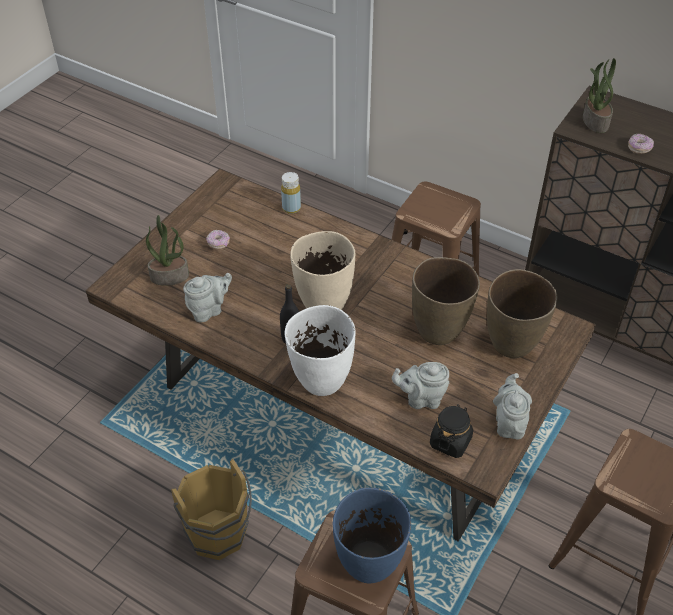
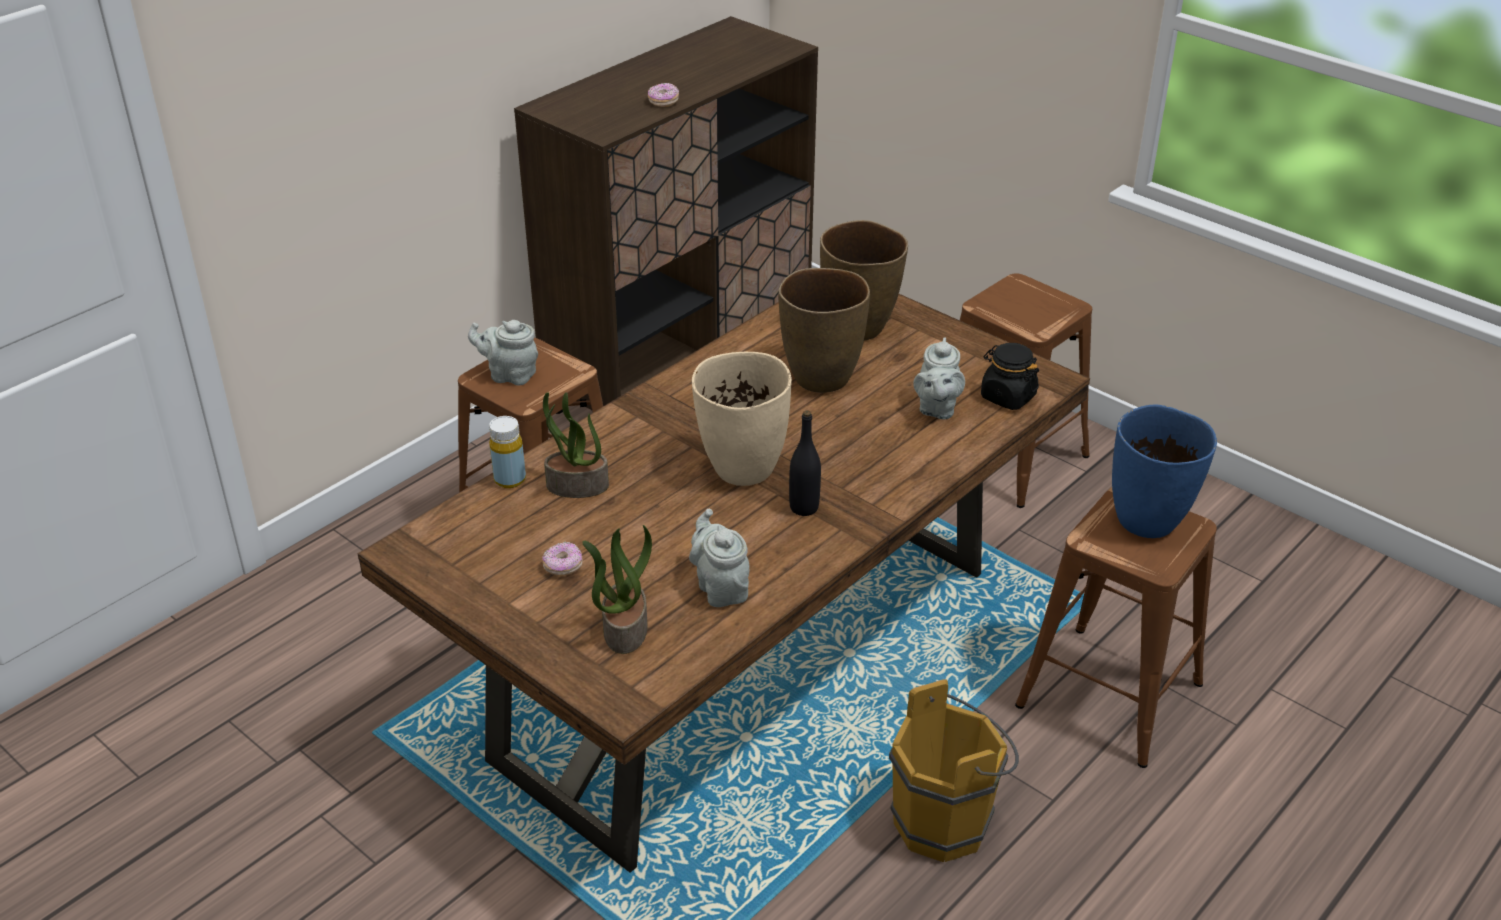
camera: 80 degrees left, 10 degrees down
white vase [285,305,356,396] -> none
grey teapot [493,373,532,439] -> grey teapot moved to [468,320,538,385]
potted plant [583,58,616,133] -> potted plant moved to [543,392,609,498]

